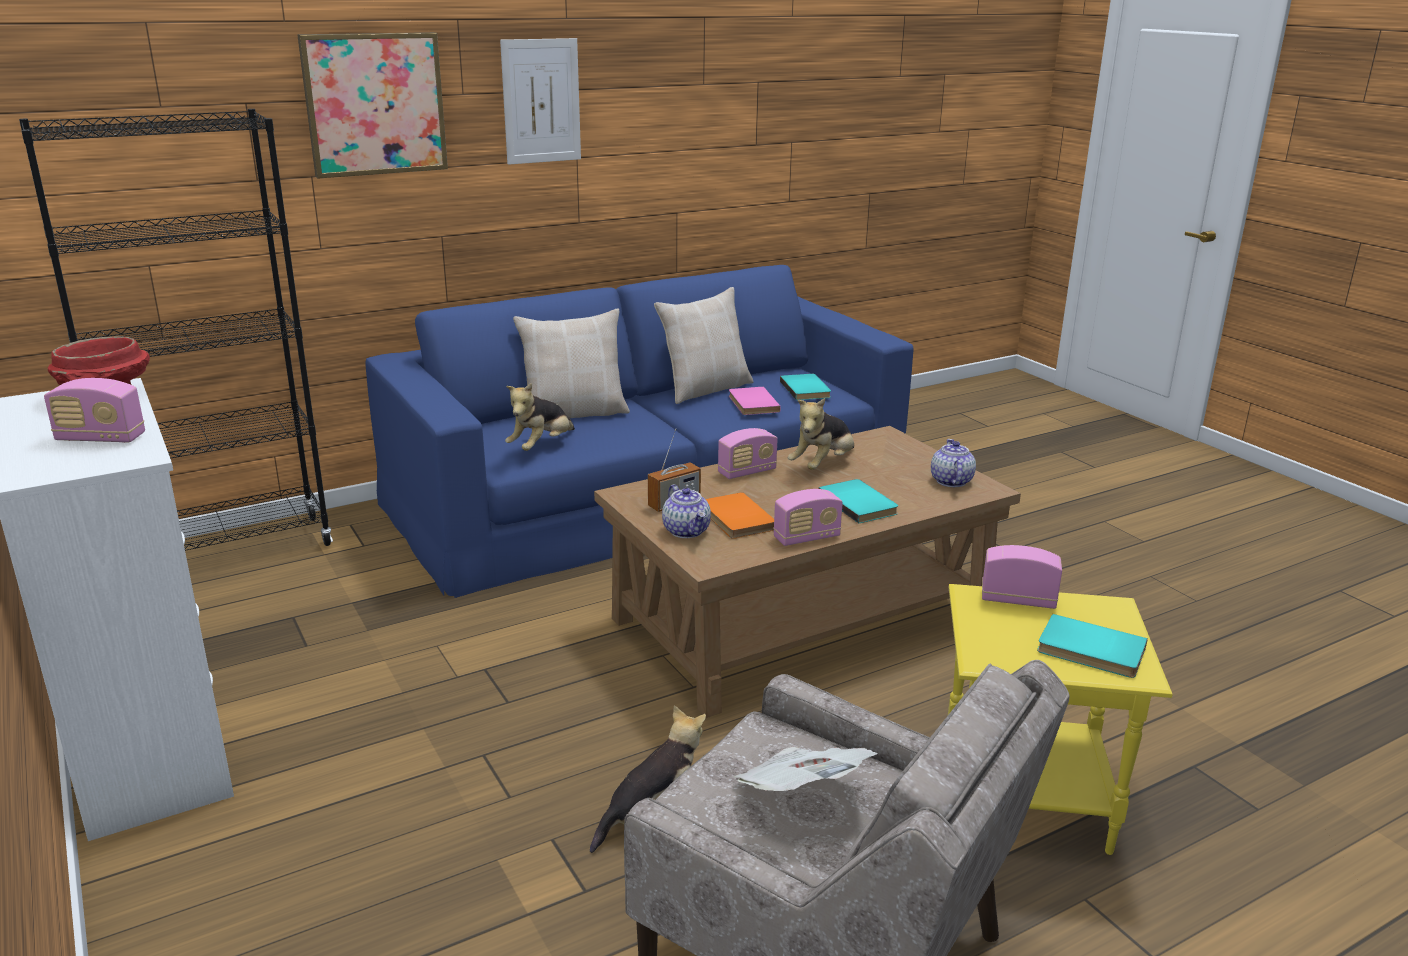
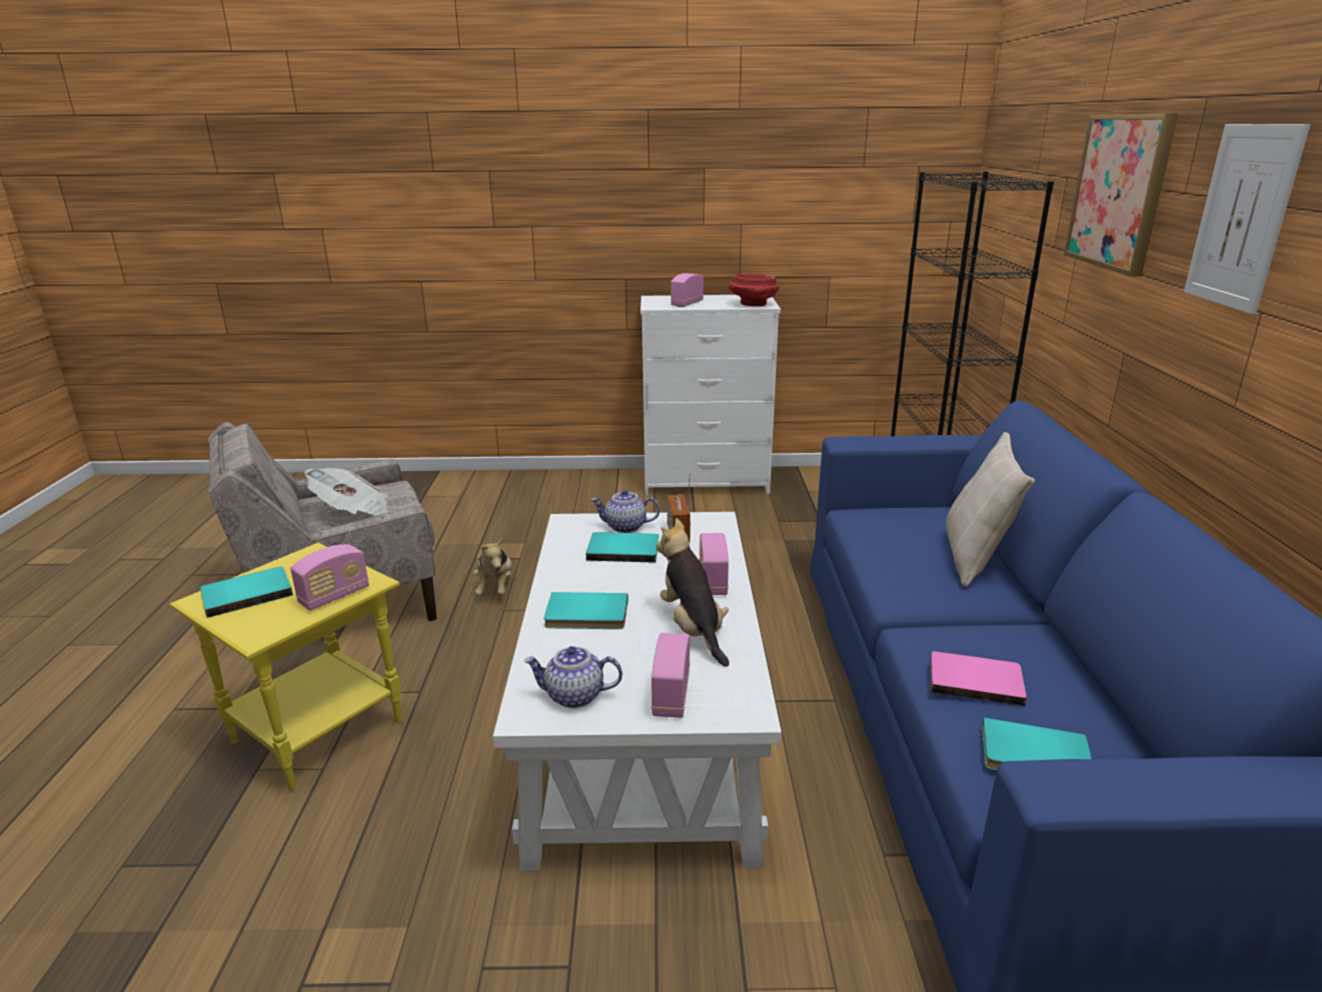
camera: 120 degrees right, 0 degrees up
plush toy [505,383,575,451] -> none
brown coffee table [594,426,1021,718] -> white coffee table [493,512,782,871]
beige pillow [654,287,754,404] -> none
orange book [705,492,774,539] -> turquoise book [586,532,659,563]
radio [773,489,843,546] -> radio moved to [651,633,690,718]
teapot [931,439,976,487] -> teapot turned 150 degrees clockwise [524,646,622,708]

